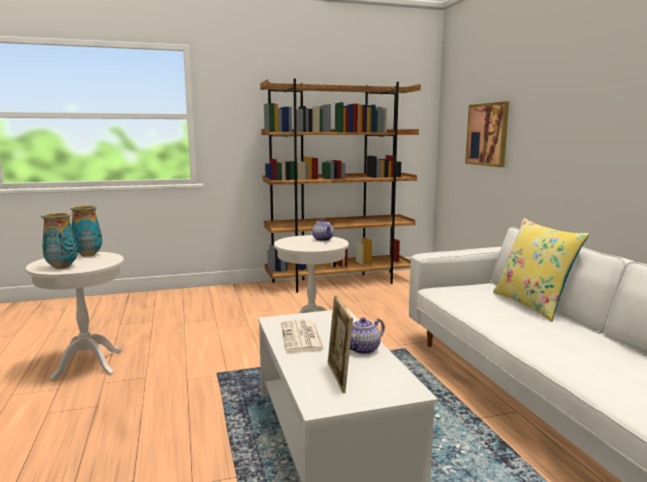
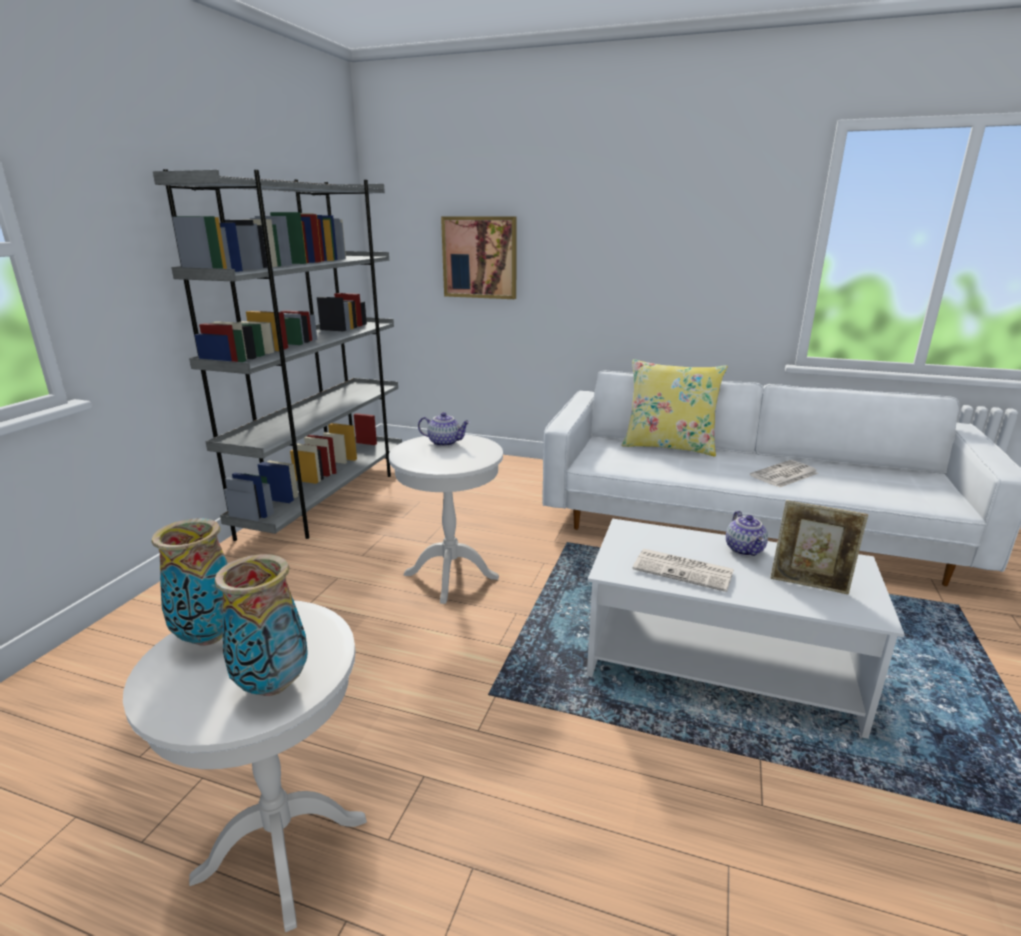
camera: 55 degrees left, 10 degrees up
brown bookcase [260,79,421,293] -> grey bookcase [153,169,402,541]
none -> newspaper [750,460,819,488]

